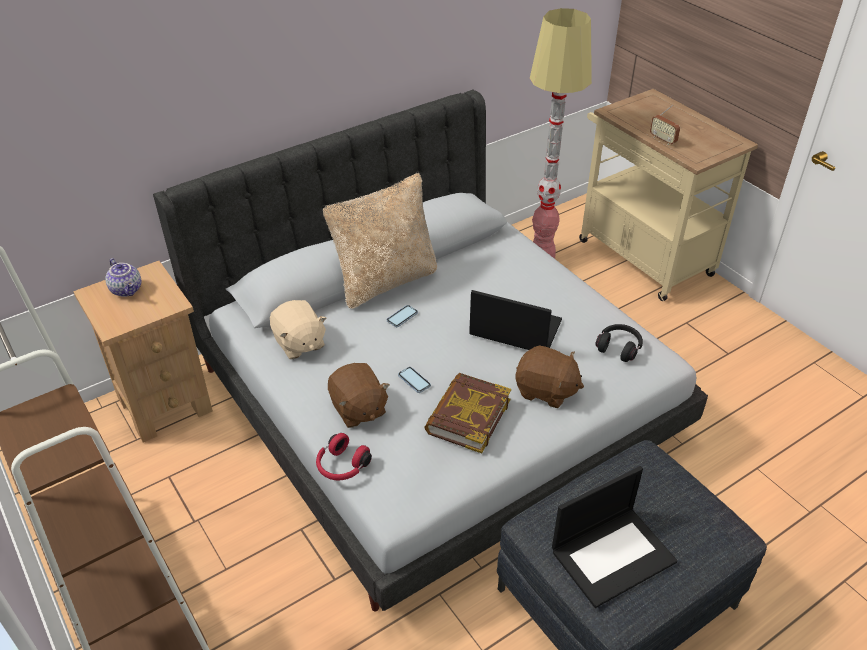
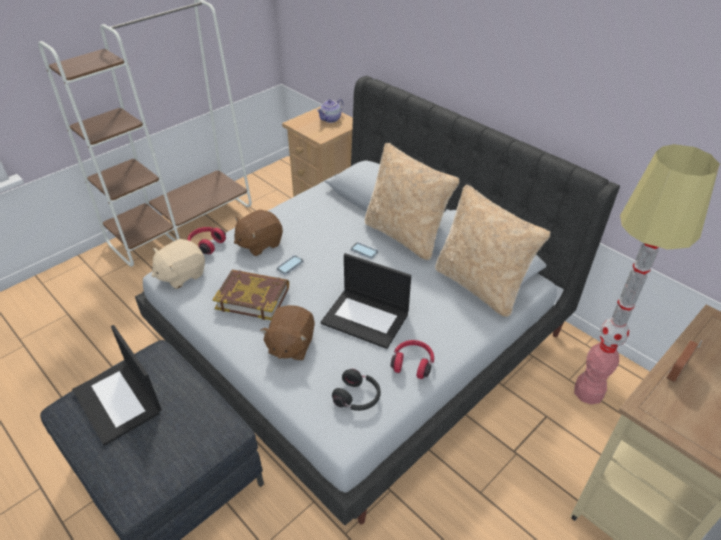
camera: 80 degrees right, 0 degrees up
beige plush toy [270,300,326,359] -> beige plush toy moved to [151,239,205,289]
laptop [469,290,562,350] -> laptop turned 105 degrees clockwise [321,253,411,349]
none -> red headphones [391,340,434,379]
none -> beige pillow [435,184,551,317]

